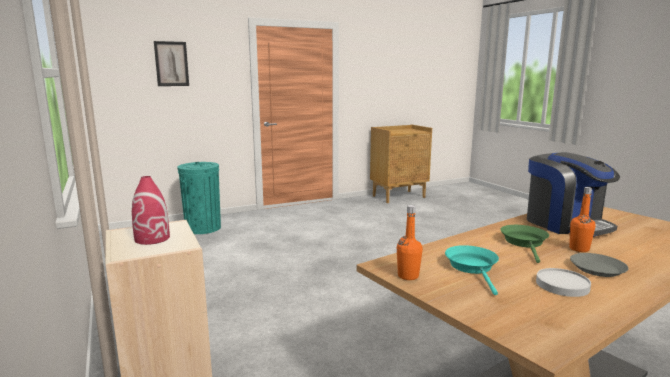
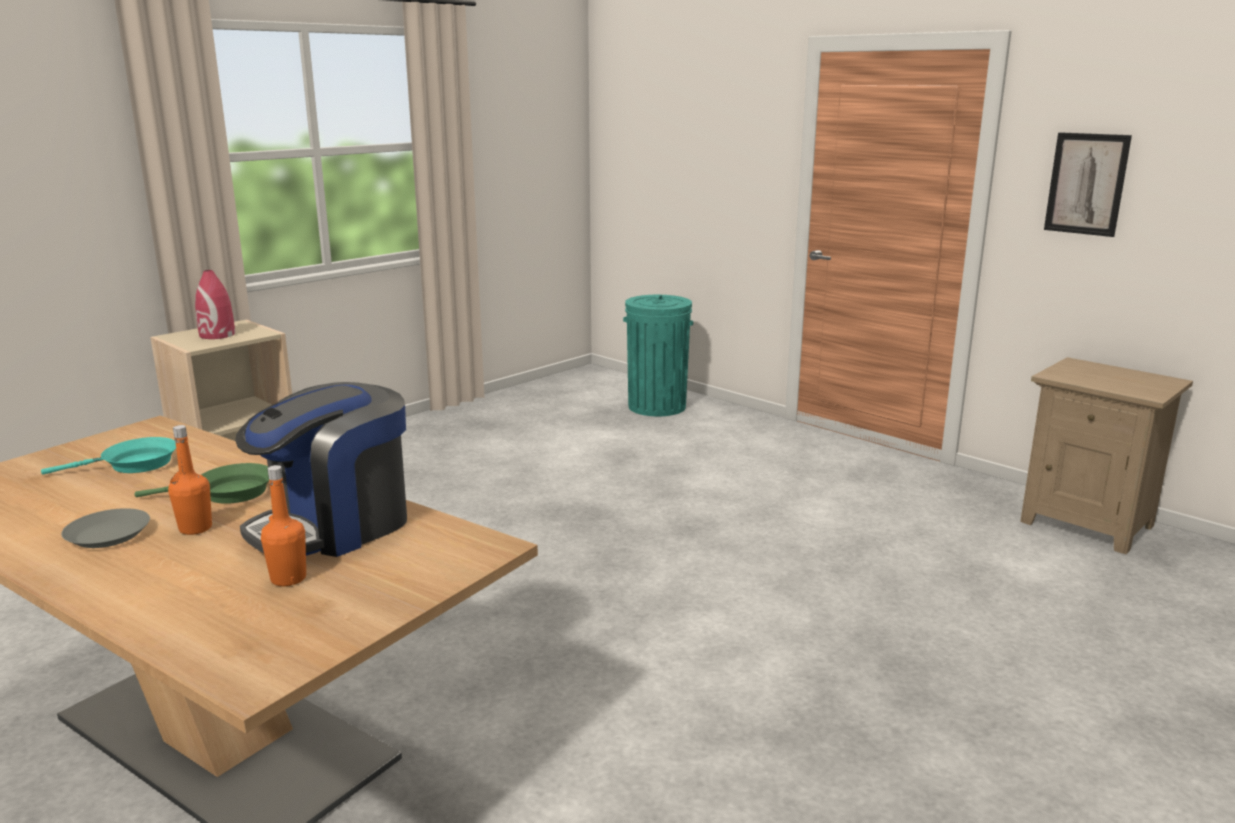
camera: 70 degrees right, 5 degrees up
picture [154,41,189,86] -> picture moved to [1044,132,1132,237]
brown cabinet [370,125,432,203] -> beige nightstand [1020,357,1193,554]
orange bottle [397,205,423,280] -> orange bottle moved to [261,465,306,586]
white plate [536,268,591,297] -> none

